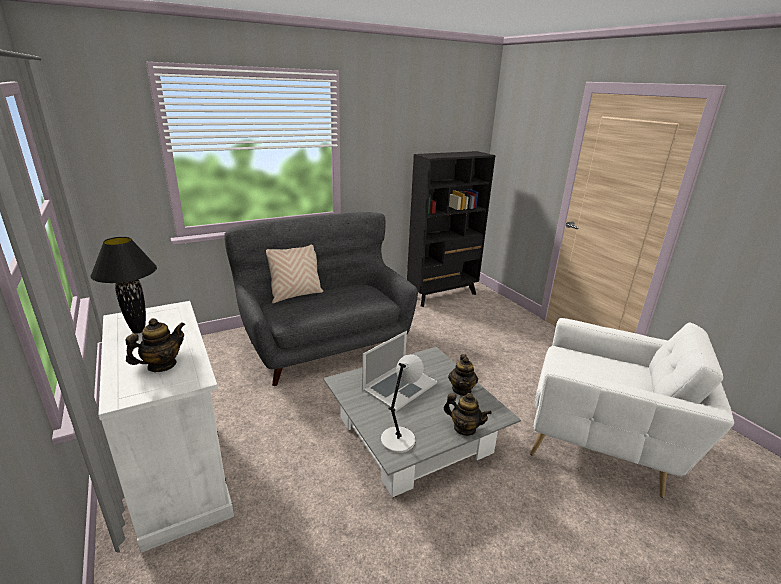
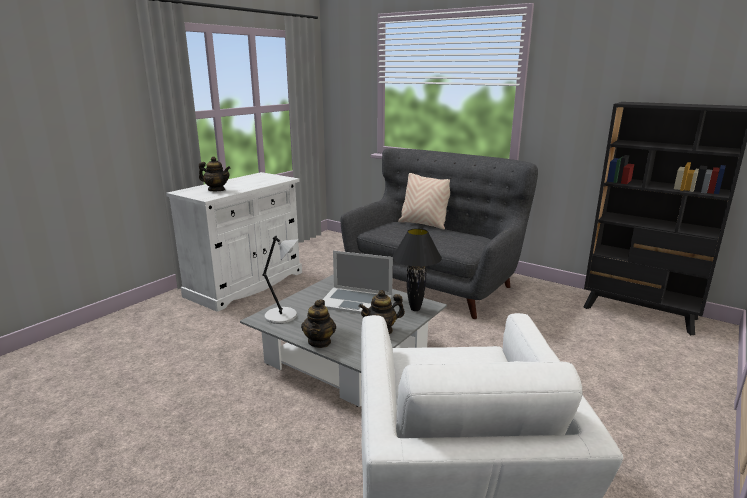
camera: 65 degrees right, 5 degrees down
black table lamp [90,237,157,334] -> black table lamp moved to [392,228,442,311]

